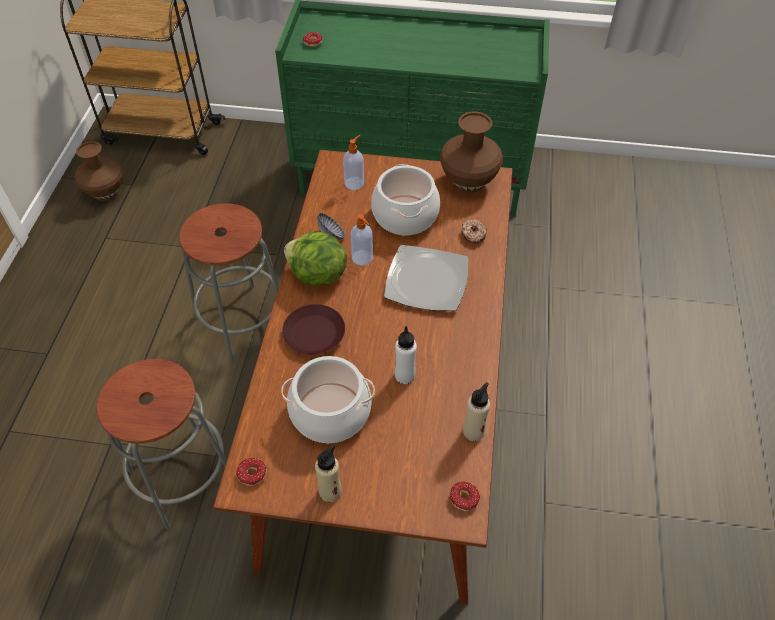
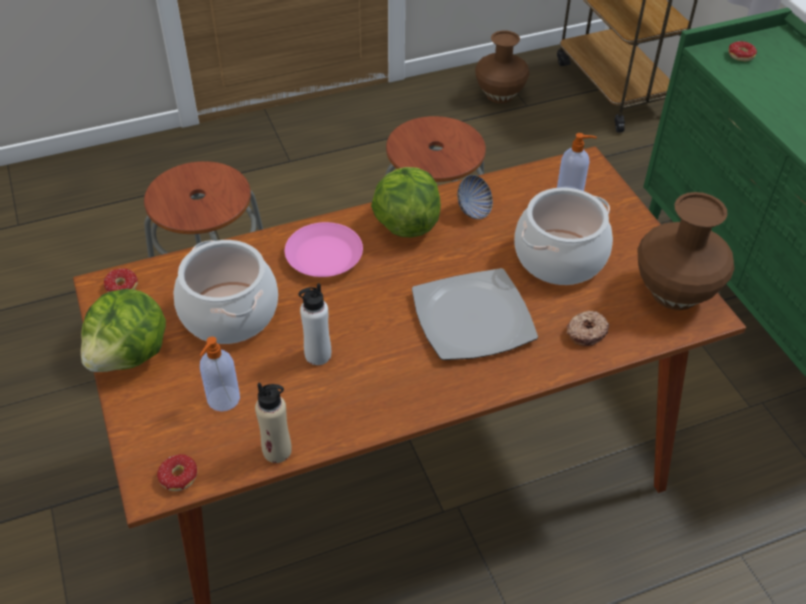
camera: 60 degrees right, 5 degrees down
brown plate [282,304,345,355] -> pink plate [285,222,363,277]
beige bottle [315,445,342,502] -> lettuce [81,289,166,372]
soap dispenser [351,214,373,266] -> soap dispenser moved to [200,337,240,412]

